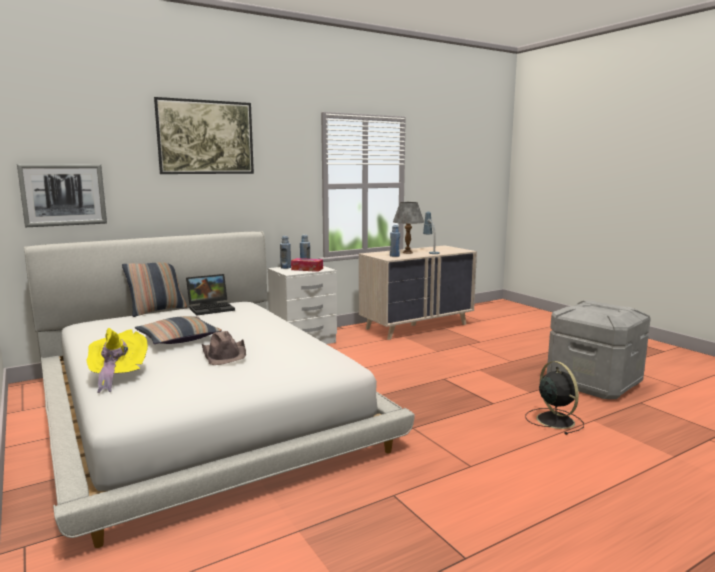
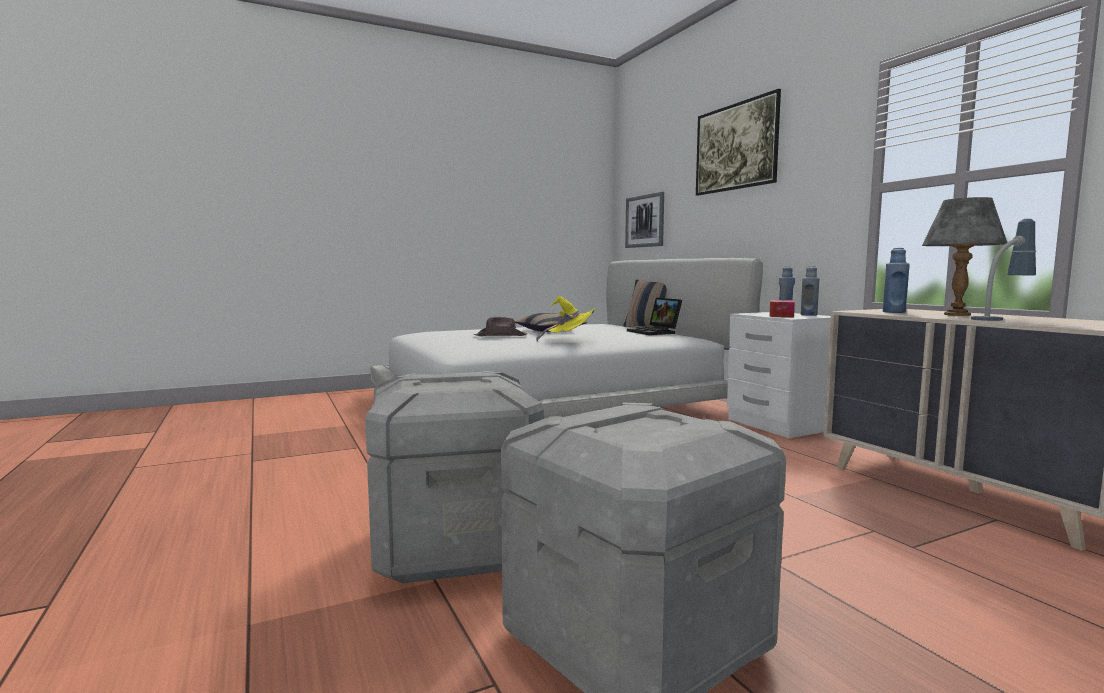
camera: 95 degrees right, 5 degrees down
yellow hat [87,328,148,393] -> yellow hat moved to [536,296,595,341]
black fan [525,361,584,435] -> grey storage box [365,371,544,584]

